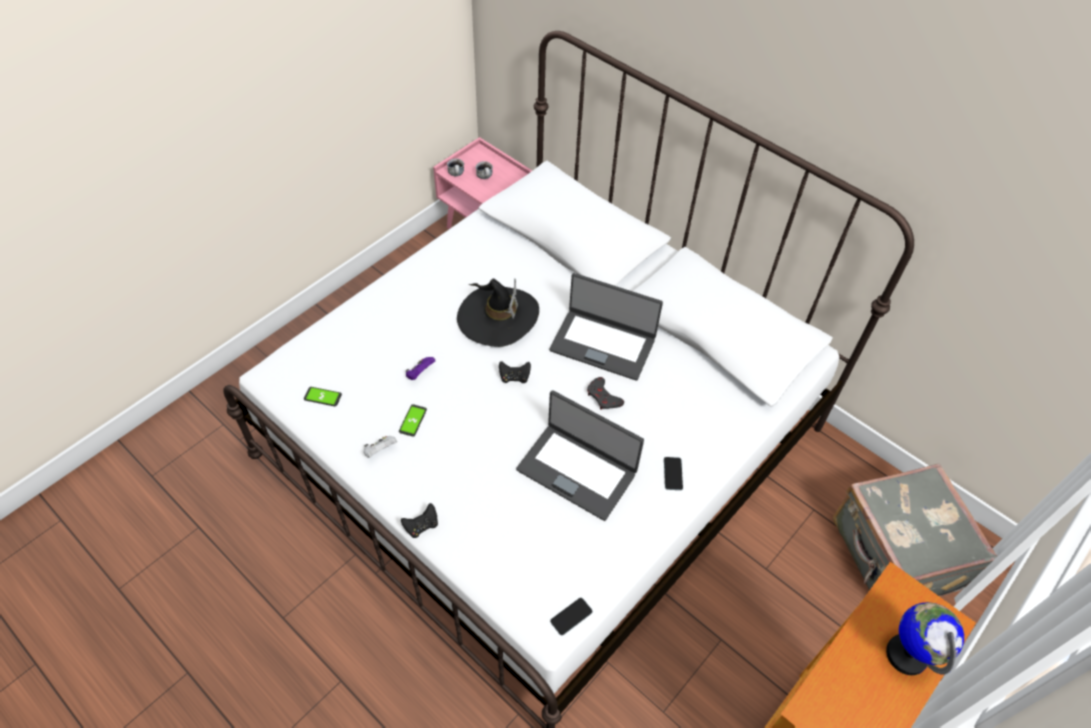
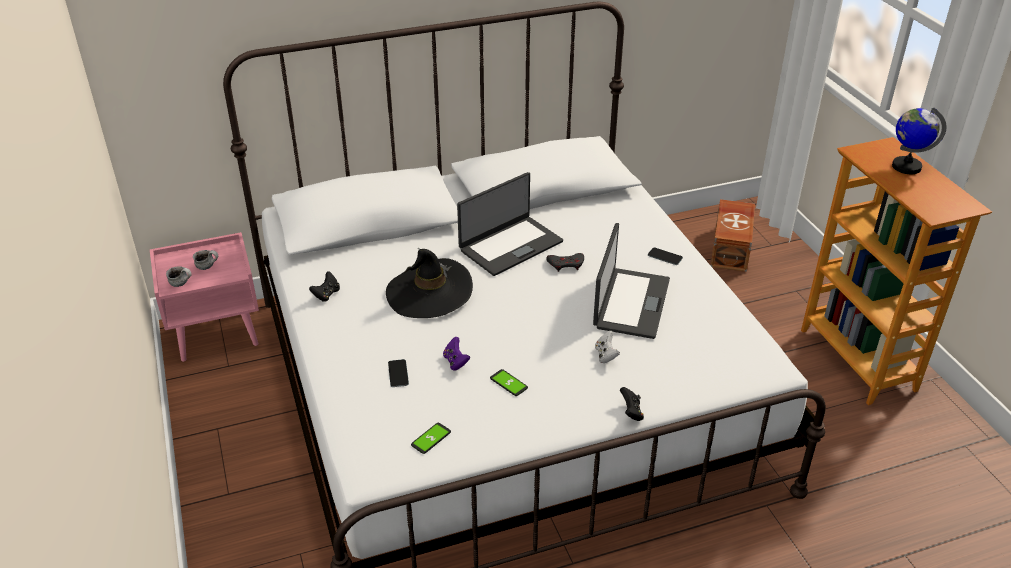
camera: 60 degrees left, 15 degrees down
white game controller [364,436,397,458] -> white game controller moved to [595,331,620,363]
black game controller [499,361,531,383] -> black game controller moved to [309,271,340,302]
laptop [516,390,644,521] -> laptop turned 45 degrees counterclockwise [593,223,670,339]
phone [550,598,592,635] -> phone moved to [388,359,409,387]
grey suitcase [833,463,998,597] -> brown storage box [711,199,755,272]

